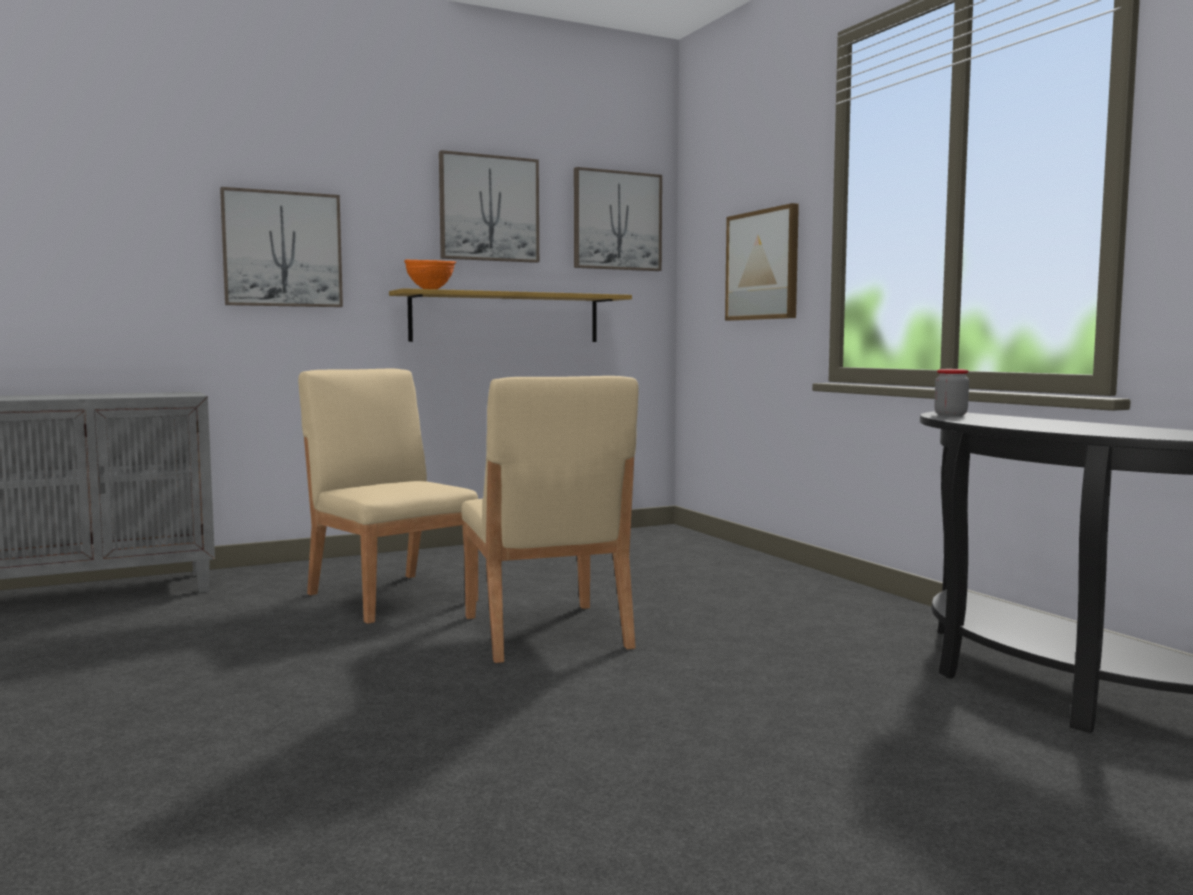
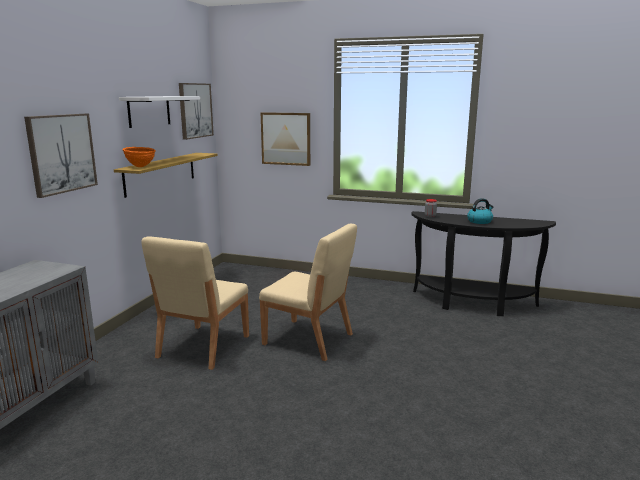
camera: 45 degrees left, 10 degrees up
beige chair [298,369,478,624] -> beige chair turned 75 degrees counterclockwise [141,236,249,370]
picture [439,150,539,263] -> white shelf [119,96,200,128]
none -> kettle [467,198,493,224]

